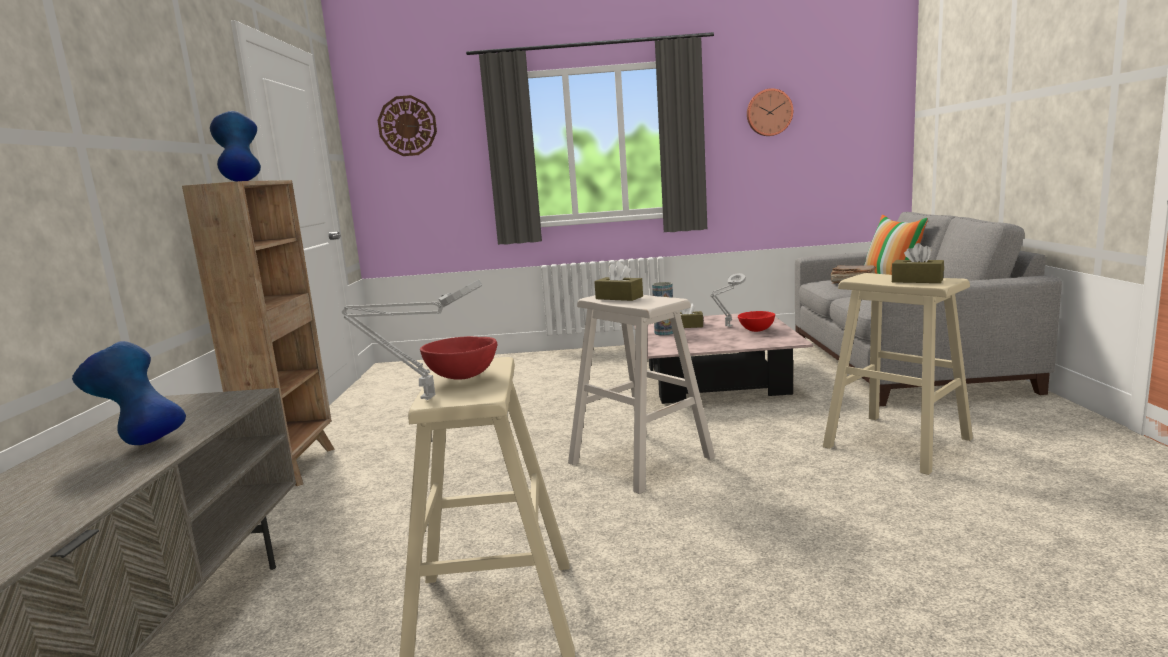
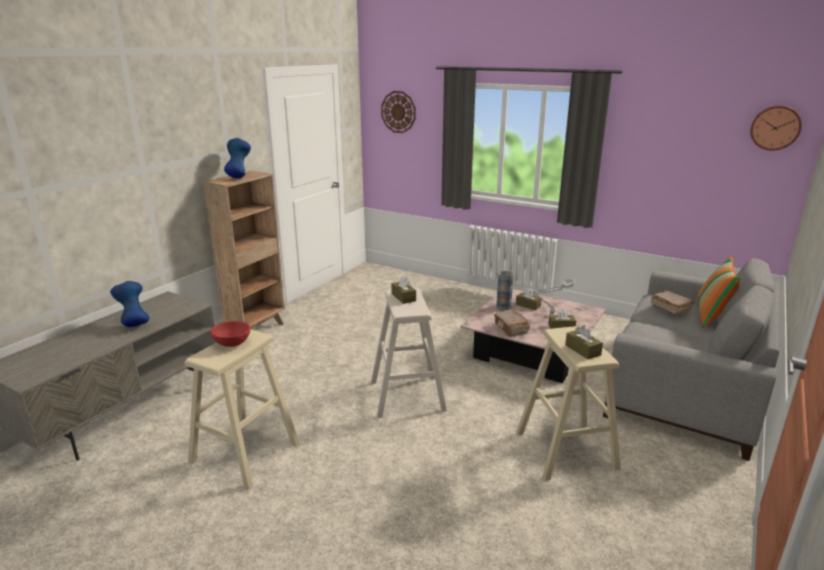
camera: 30 degrees right, 10 degrees up
grey table lamp [342,280,482,400] -> none
red bowl [738,311,775,332] -> brown tissue box [548,308,576,329]
wall clock [747,88,793,136] -> wall clock moved to [750,105,802,151]
none -> brown book [494,310,530,336]

